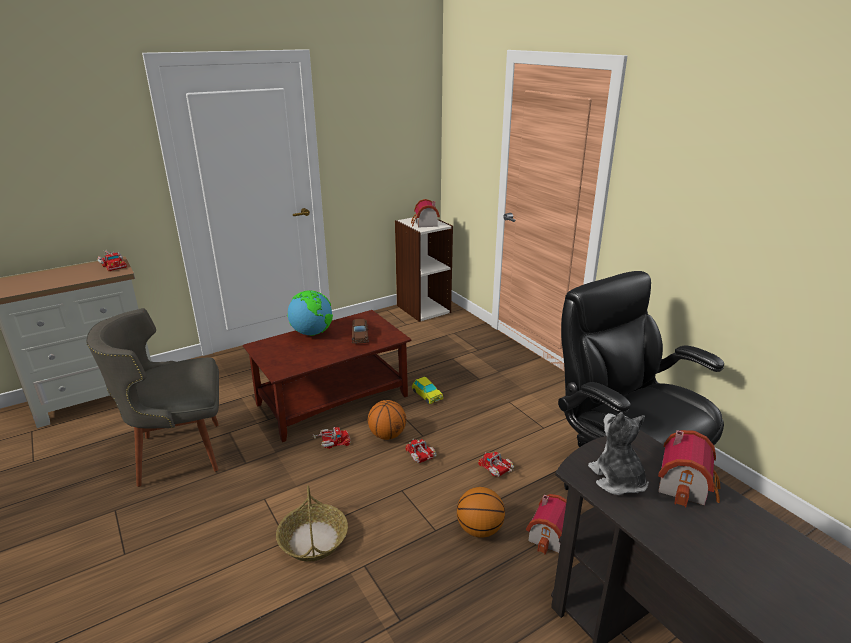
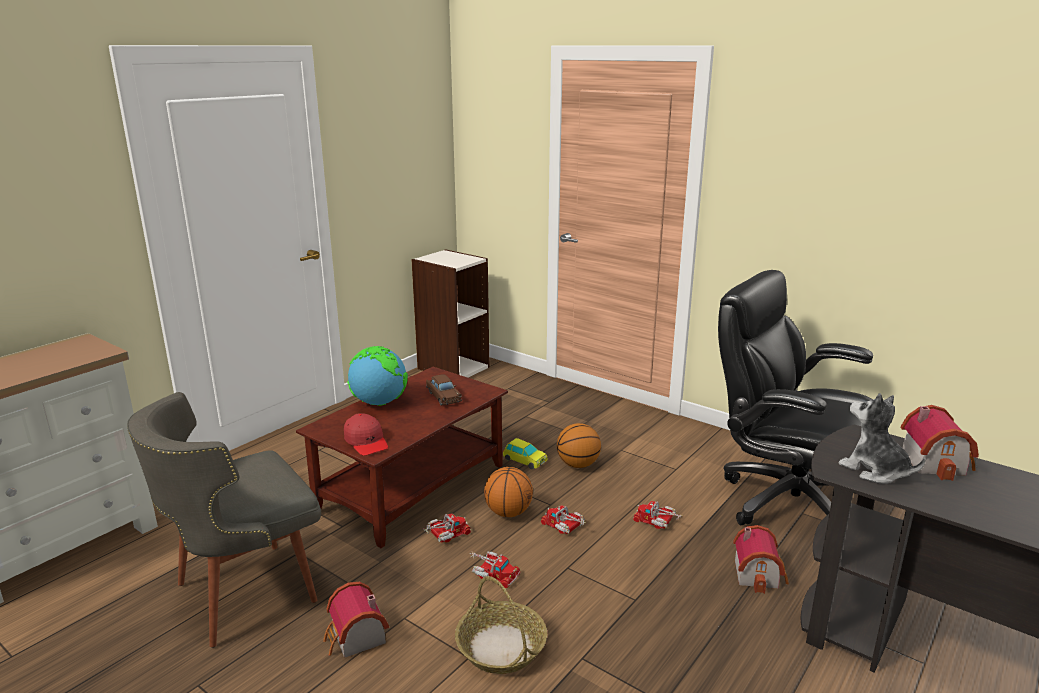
camera: 20 degrees left, 5 degrees down
toy truck [97,250,127,271] -> toy truck moved to [469,551,521,588]
toy house [411,199,440,227] -> toy house moved to [323,582,389,658]
basketball [457,487,505,538] -> basketball moved to [557,423,601,468]
none -> red cap [344,413,388,456]

